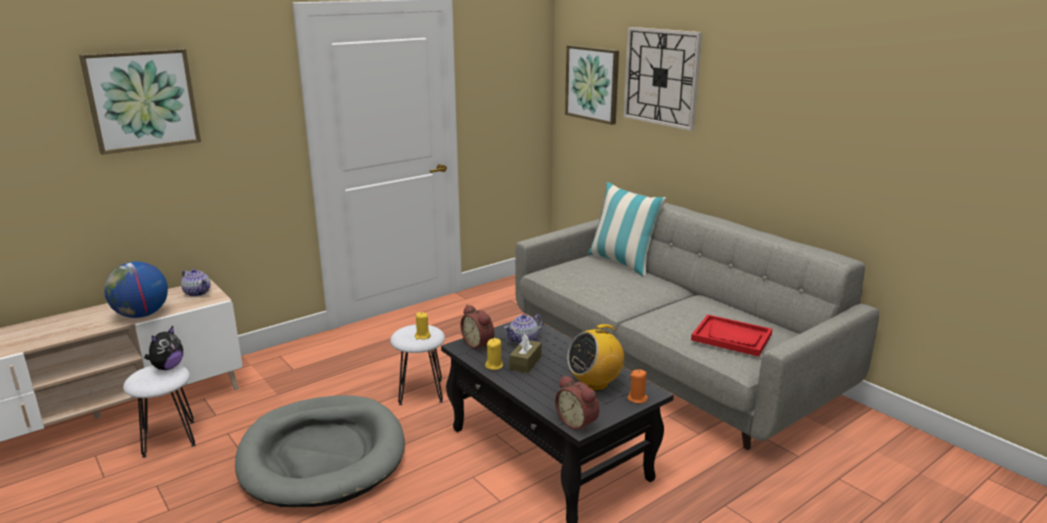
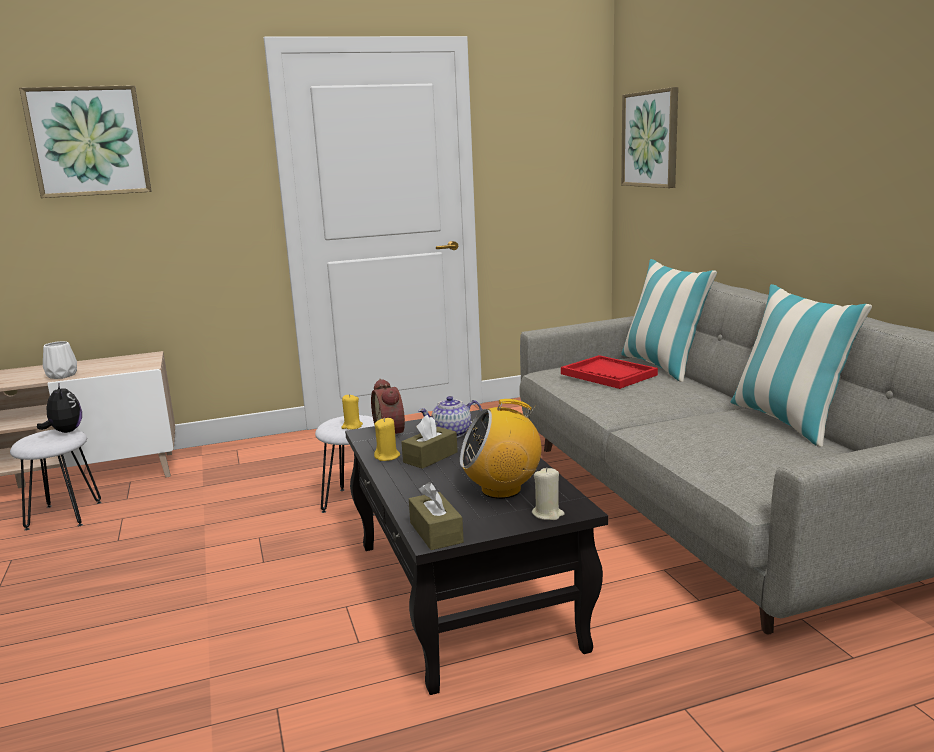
camera: 20 degrees right, 5 degrees down
globe [104,261,168,318] -> white vase [43,341,77,379]
plush toy [144,326,183,370] -> plush toy turned 75 degrees counterclockwise [37,382,82,433]
teapot [181,269,211,297] -> none
grey dog bed [235,395,405,507] -> none
alarm clock [555,375,599,432] -> brown tissue box [409,482,464,550]
wall clock [623,27,702,131] -> none
orange candle [627,370,648,403] -> beige candle [532,467,565,520]
red tray [691,314,772,357] -> red tray moved to [561,355,658,389]
none -> pillow [731,284,872,447]

